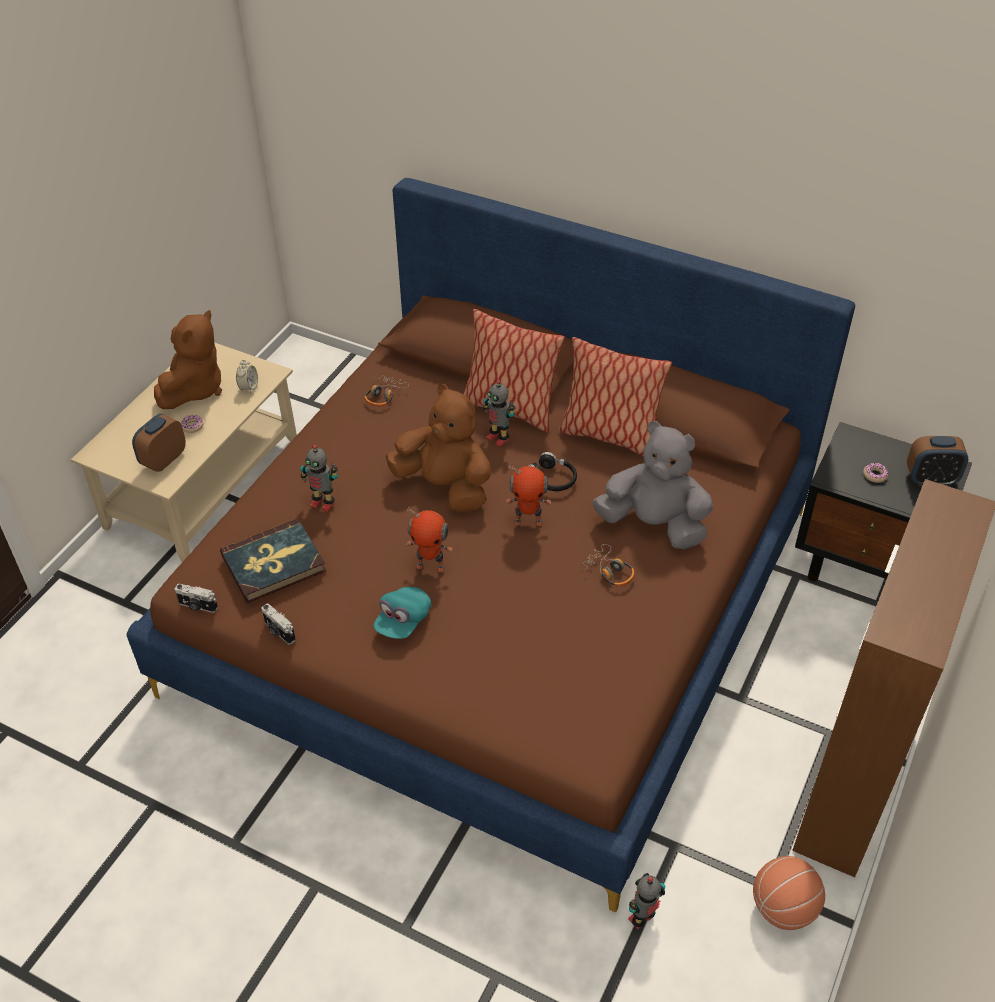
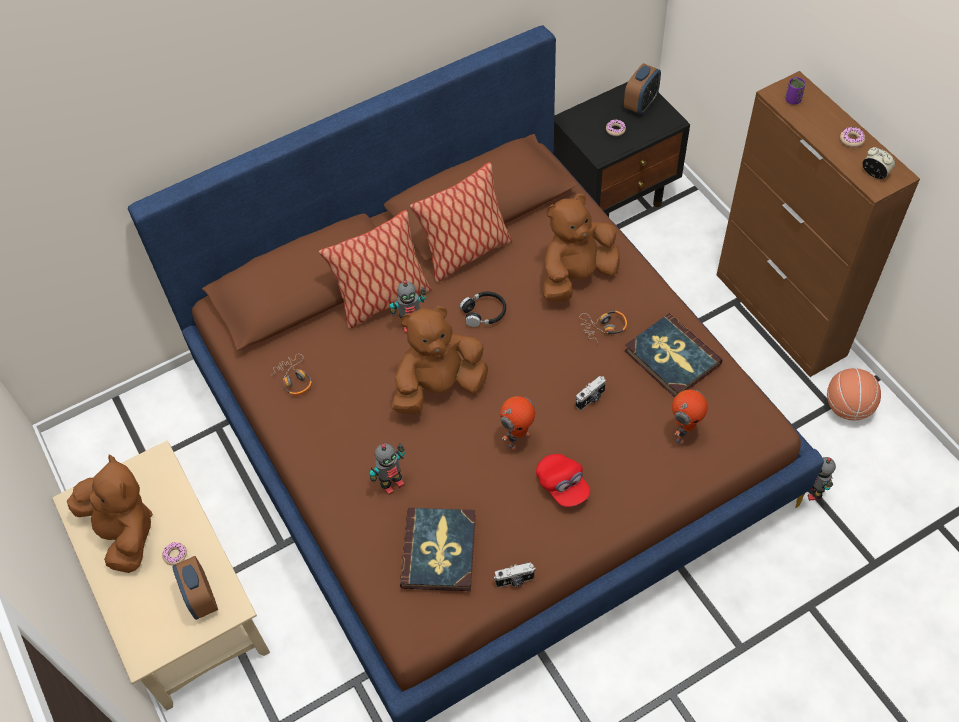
camera: 55 degrees left, 10 degrees up
camera [175,583,218,613] -> camera moved to [576,376,606,410]
alarm clock [236,359,258,393] -> alarm clock moved to [863,147,895,179]
turquoise cap [373,587,431,639] -> red cap [536,454,590,507]
toy robot [506,464,551,526] -> toy robot moved to [672,390,708,444]
grey plush toy [593,421,713,549] -> brown plush toy [543,194,620,302]
none -> book [624,313,722,397]
none -> purple cup [785,77,806,105]
none -> donut [840,127,865,147]

